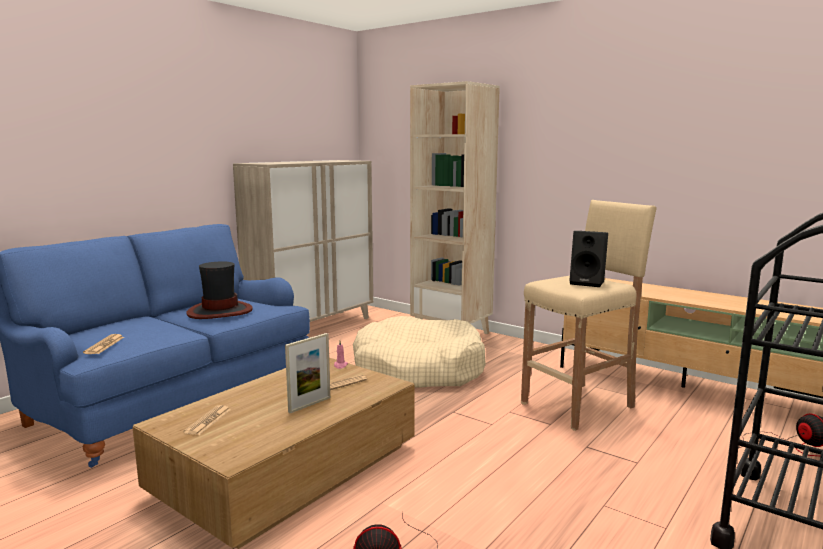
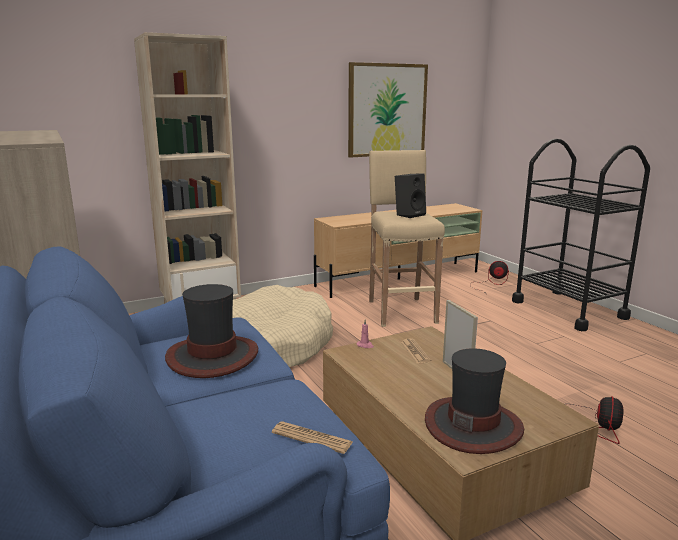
camera: 65 degrees left, 5 degrees up
newspaper [183,405,231,435] -> hat [425,349,524,454]
none -> picture [348,62,428,158]

